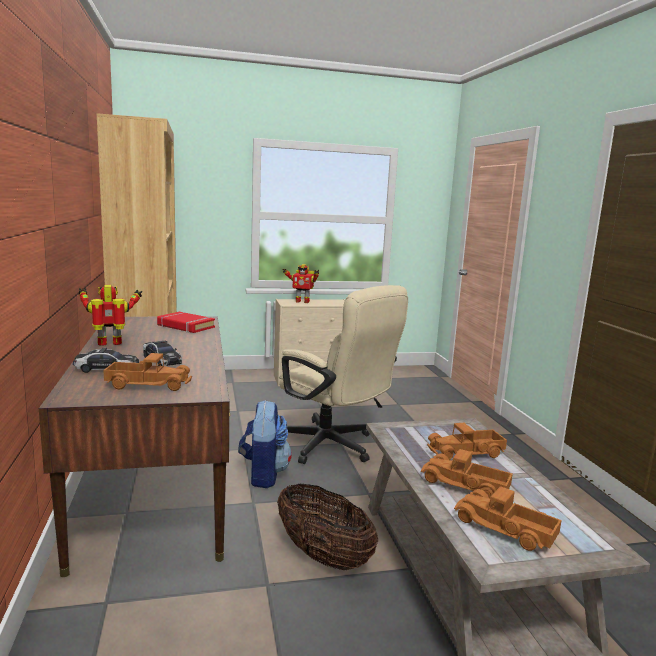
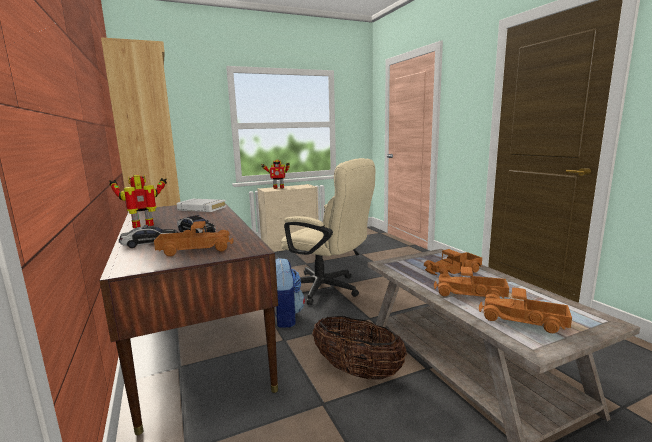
camera: 10 degrees left, 0 degrees up
red book [157,312,215,333] -> white book [177,199,226,212]

